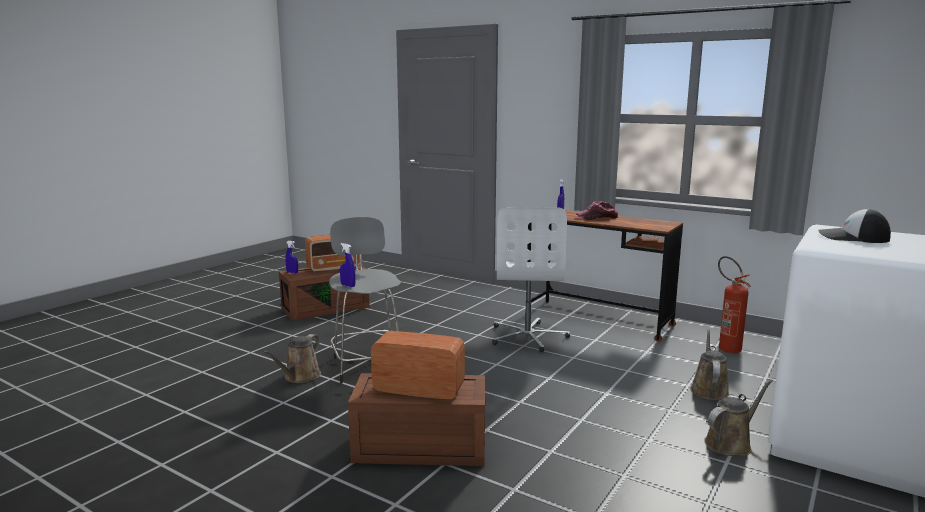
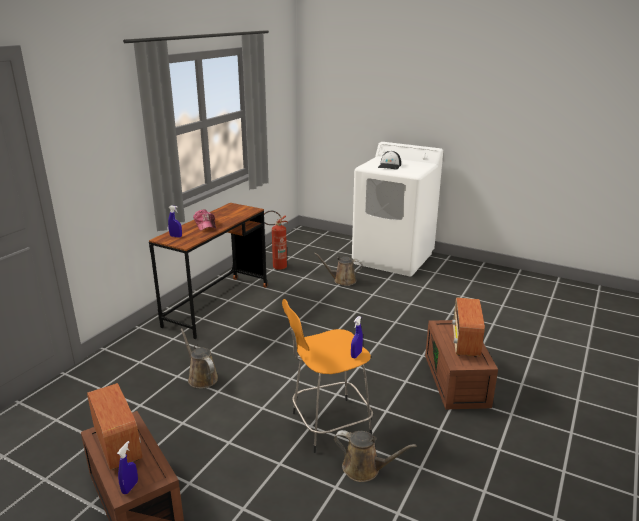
camera: 95 degrees left, 10 degrees up
grey stool [329,217,401,384] -> orange stool [282,299,373,453]
white office chair [492,207,570,352] -> none
brown watering can [704,379,773,456] -> brown watering can moved to [180,328,218,388]

